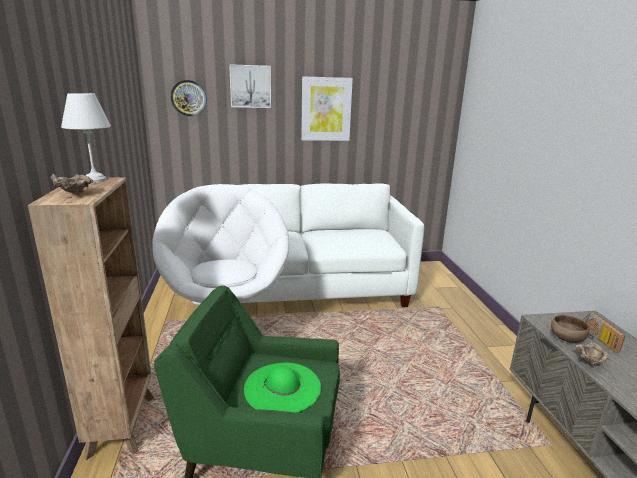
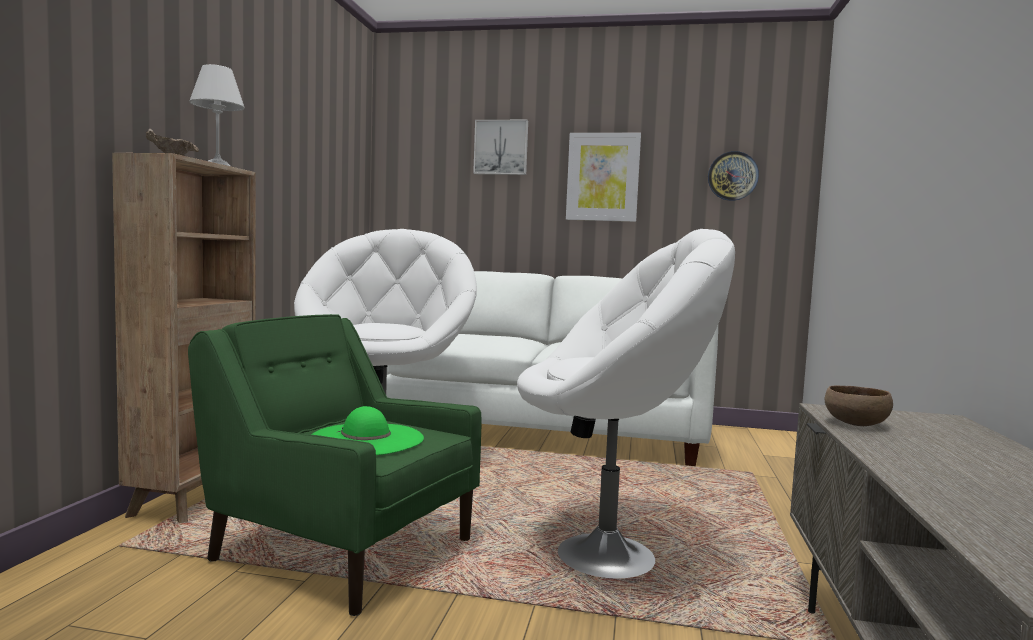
camera: 20 degrees right, 15 degrees down
wall clock [171,80,207,116] -> wall clock moved to [708,151,759,201]
beige bowl [576,342,611,365] -> none
radio [583,313,625,353] -> none
none -> white armchair [517,229,735,578]

